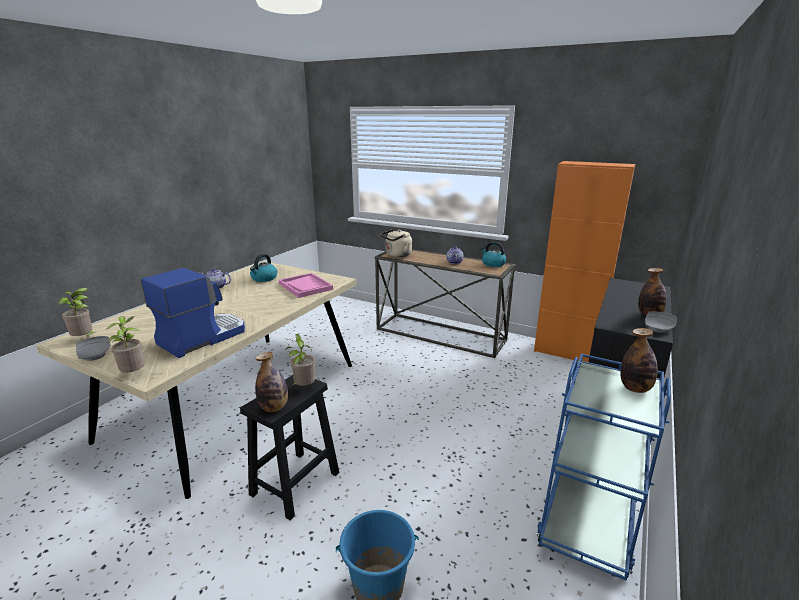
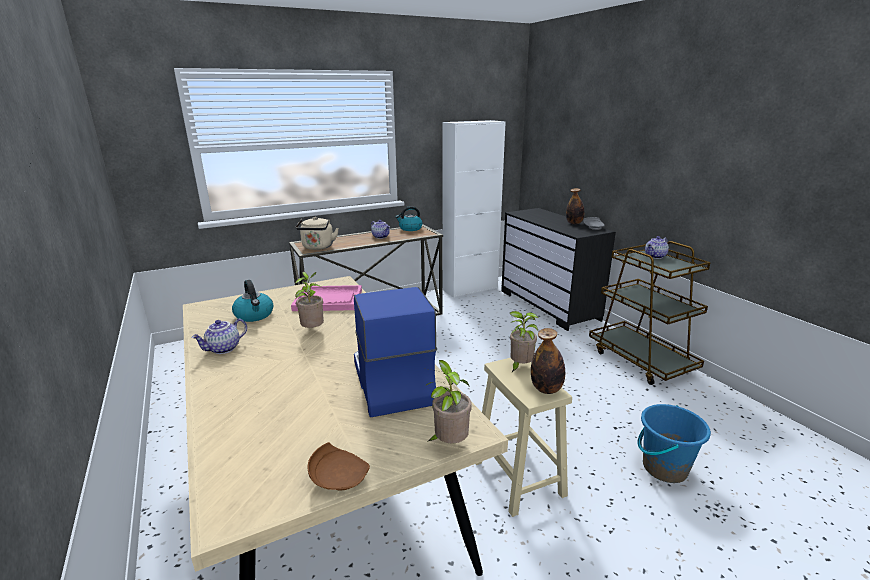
camera: 55 degrees left, 0 degrees up
potted plant [58,288,94,336] -> potted plant moved to [295,272,324,328]
grey plate [76,336,110,361] -> brown plate [308,442,370,490]
black stool [240,375,339,520] -> beige stool [476,358,572,517]
orange cabinet [534,161,635,362] -> white cabinet [442,120,506,298]
blue cart [536,354,671,581] -> brown cart [589,241,711,385]
bottle [620,328,658,393] -> teapot [645,236,669,259]

